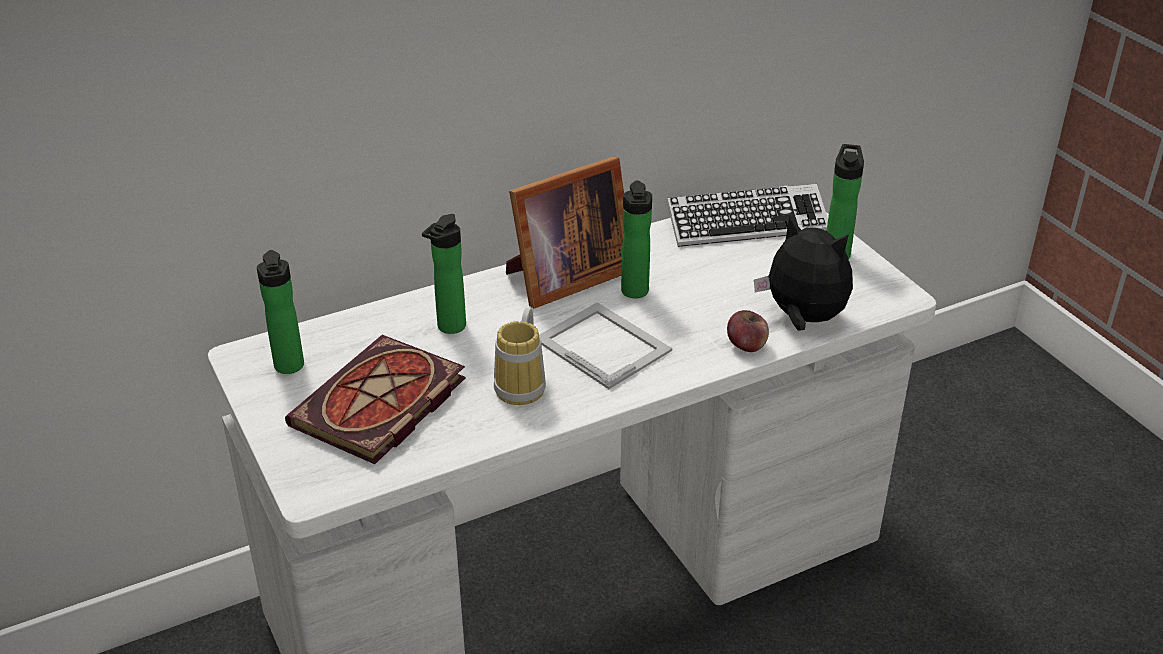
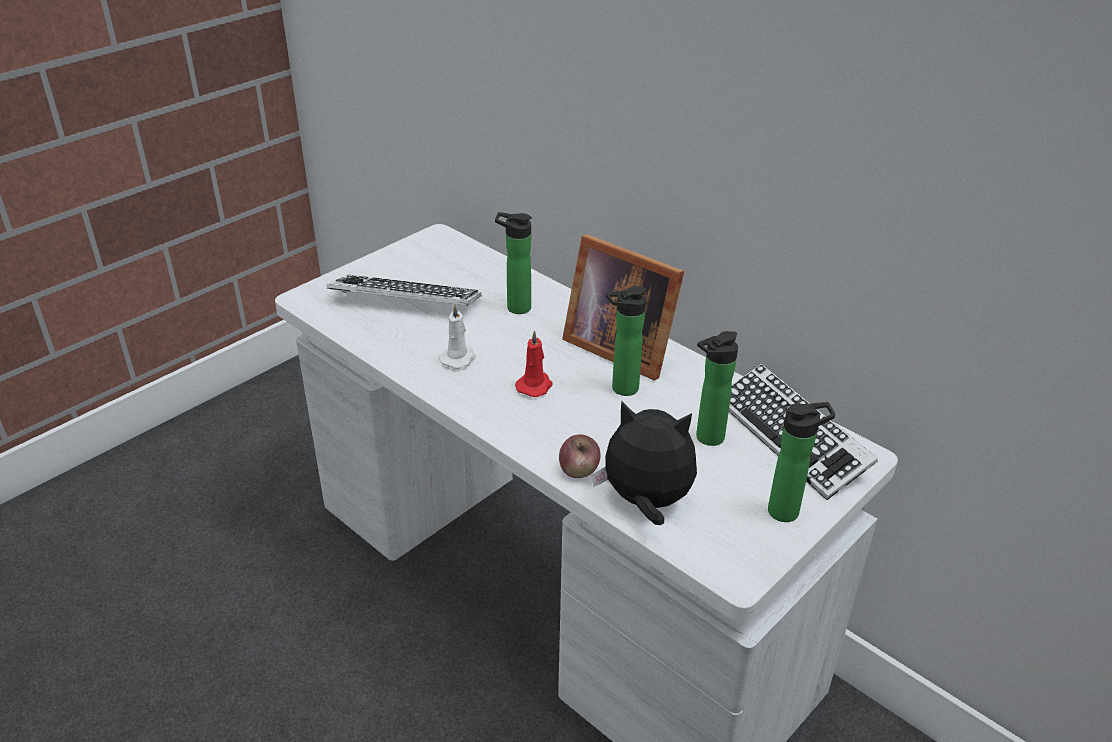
camera: 70 degrees right, 0 degrees up
bottle [257,250,304,374] -> bottle moved to [696,331,738,446]
book [285,335,466,464] -> keyboard [326,275,481,309]
mug [494,308,546,405] -> white candle [439,304,476,369]
picture frame [539,302,672,389] -> red candle [515,330,553,397]
plush toy [754,215,853,331] -> plush toy turned 90 degrees counterclockwise [592,401,697,525]

